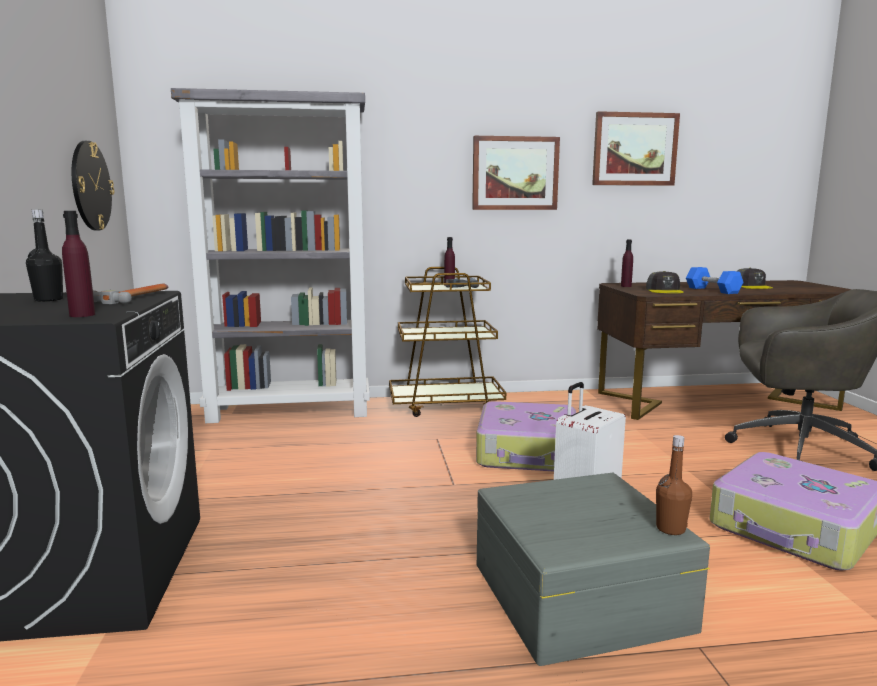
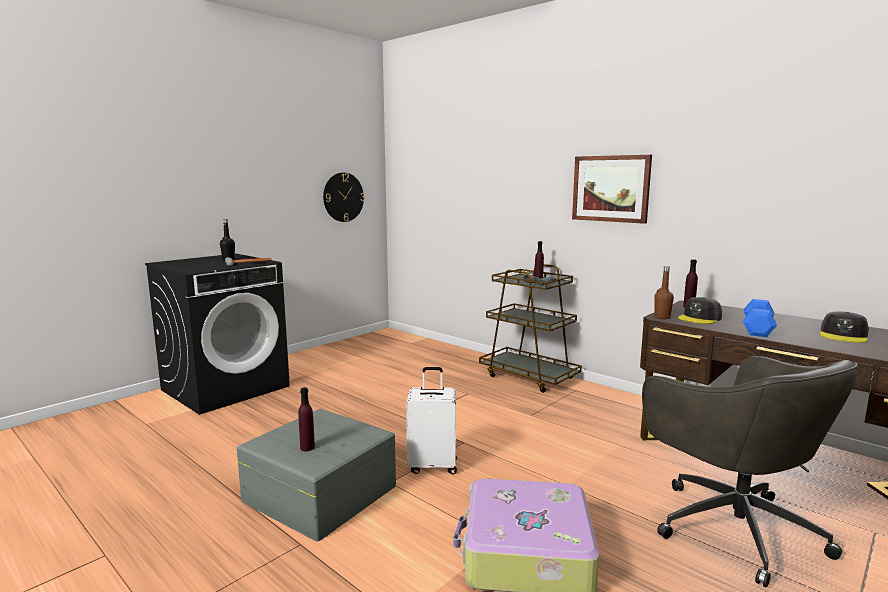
camera: 50 degrees right, 0 degrees up
purple bottle [62,211,95,317] -> purple bottle moved to [298,387,315,451]
grey bookcase [171,88,370,423] -> none
suitcase [476,401,576,471] -> none
picture [592,111,680,186] -> none
brown bottle [656,435,692,535] -> brown bottle moved to [654,266,674,319]

